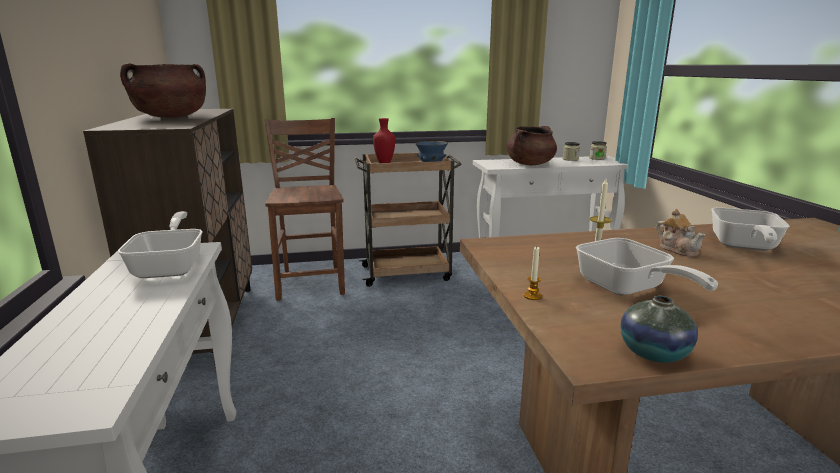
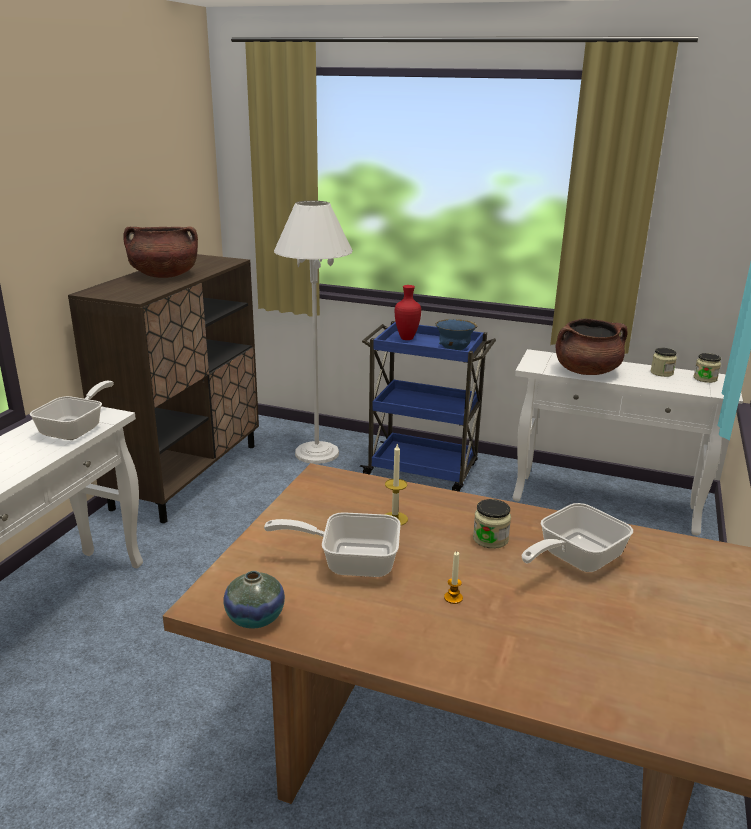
camera: 30 degrees right, 5 degrees up
brown chair [264,118,345,301] -> white floor lamp [274,201,353,464]
brown cart [355,153,462,287] -> blue cart [360,321,496,492]
candle [524,247,542,300] -> candle moved to [444,552,463,604]
frying pan [576,238,718,295] -> frying pan turned 90 degrees clockwise [264,512,401,577]
teapot [656,209,706,257] -> jar [473,499,511,549]

